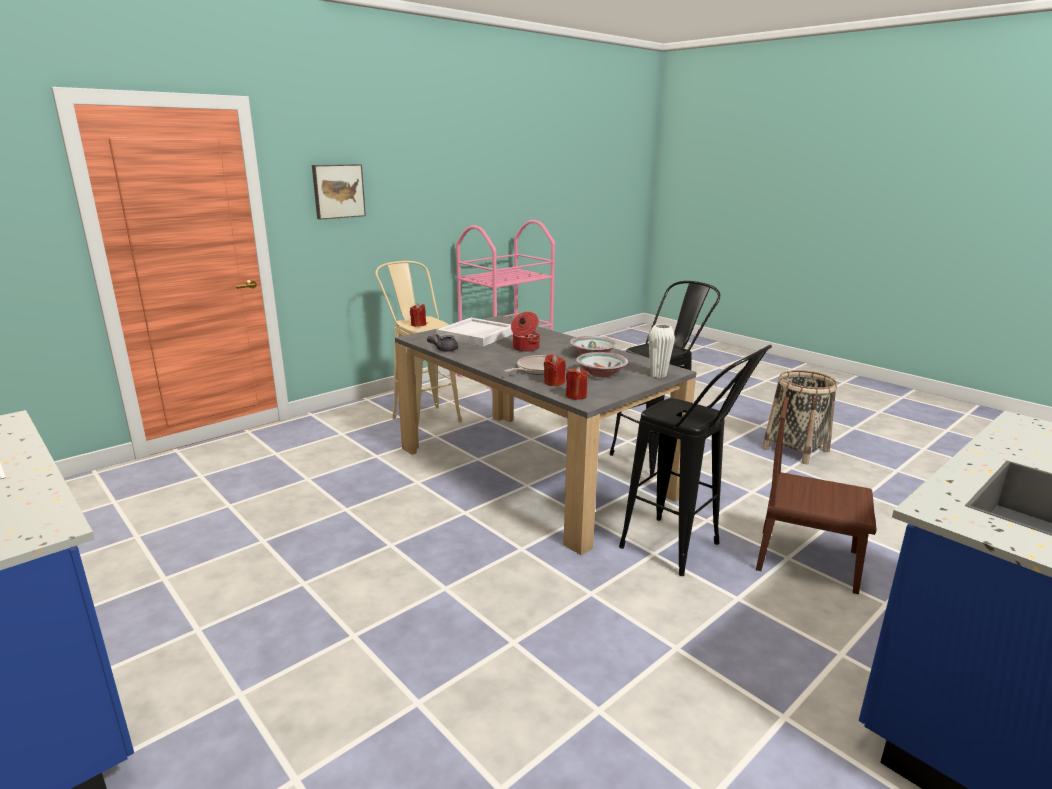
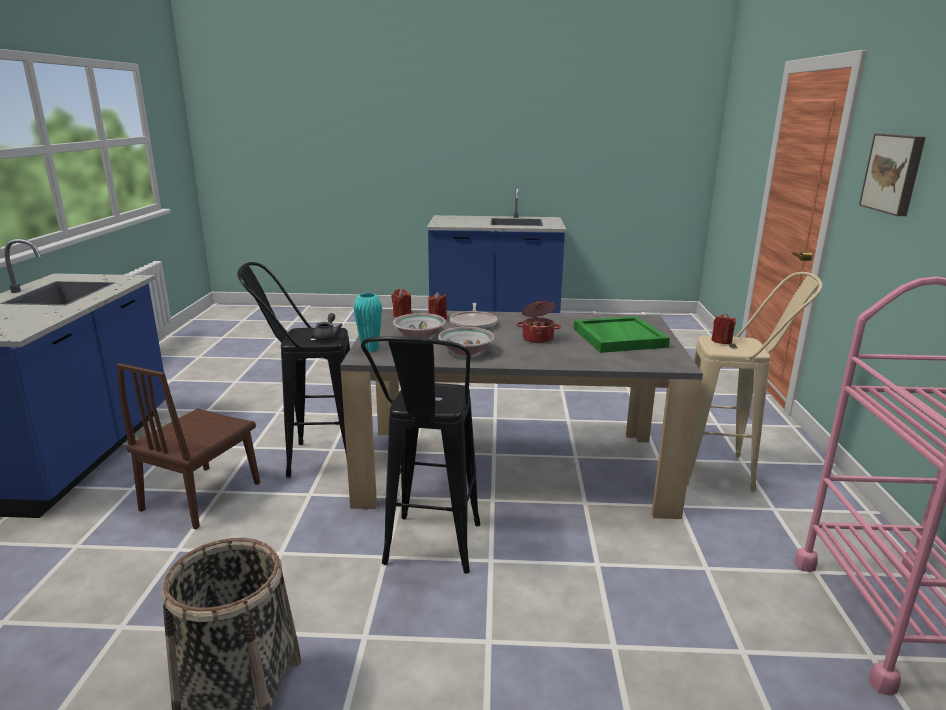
camera: 135 degrees right, 0 degrees up
grey teapot [427,334,458,352] -> grey teapot moved to [312,313,343,341]
white tray [436,318,513,346] -> green tray [574,316,670,353]
white vase [648,324,675,378] -> turquoise vase [353,293,382,352]
brown chair [756,397,877,594] -> brown chair turned 135 degrees clockwise [117,363,260,529]

